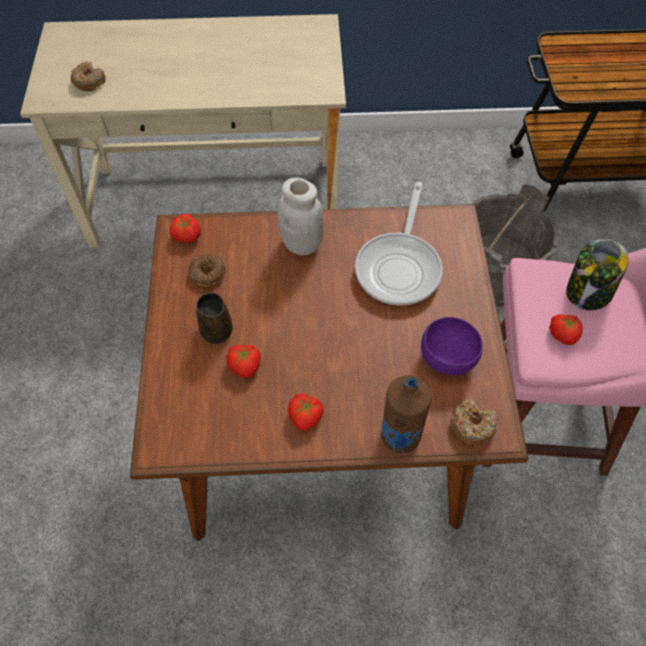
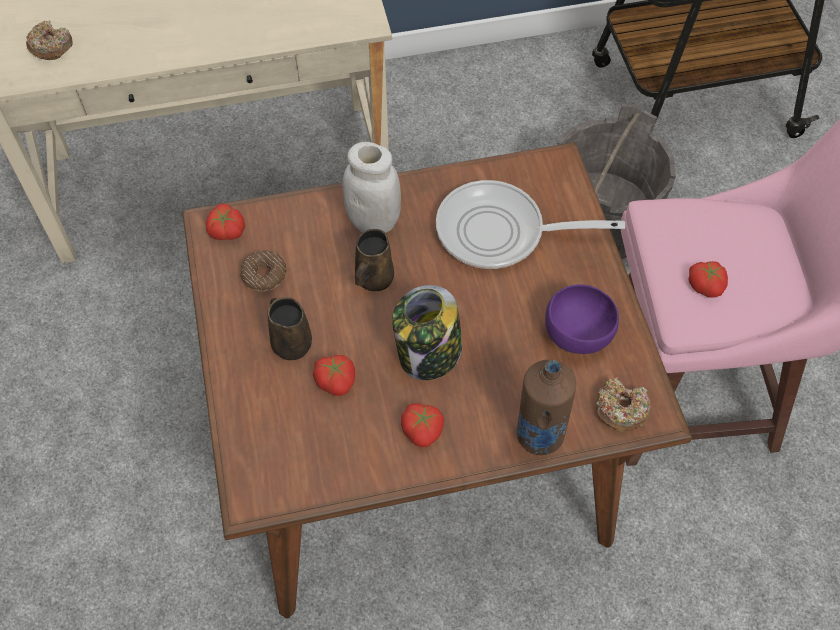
camera: 10 degrees left, 0 degrees up
frying pan [355,182,443,306] -> frying pan turned 90 degrees clockwise [436,180,625,269]
jar [566,239,629,310] -> jar moved to [392,285,462,380]
none -> brown mug [355,229,394,291]

